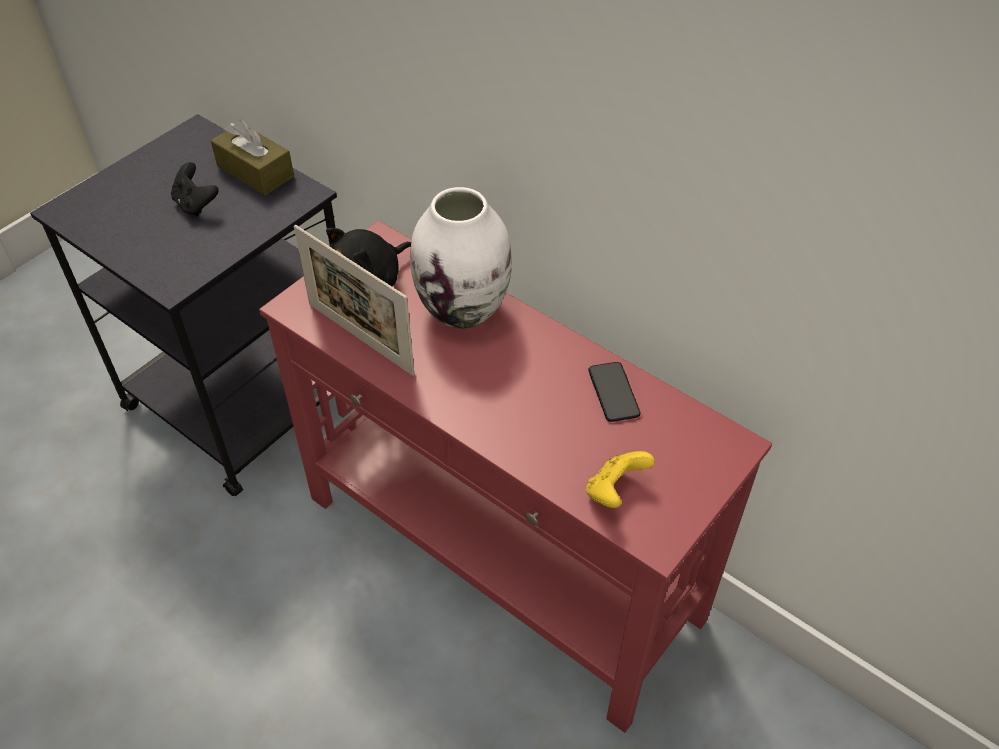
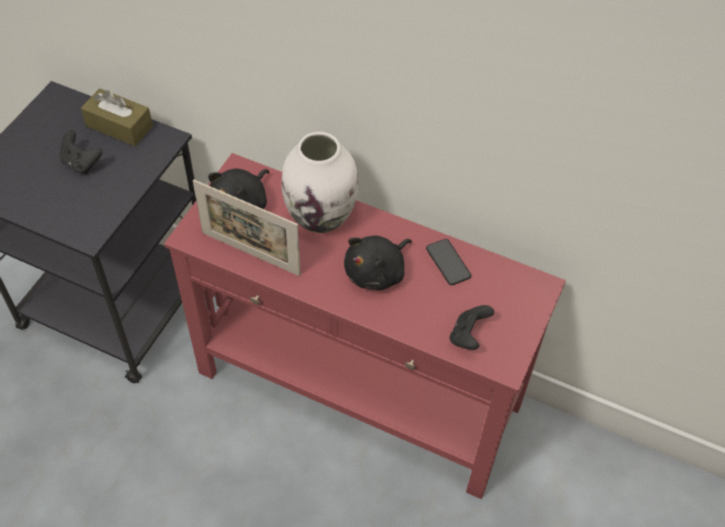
camera: 15 degrees left, 5 degrees up
yellow game controller [586,451,655,508] -> black game controller [450,305,494,350]
none -> black plush toy [344,236,412,290]

